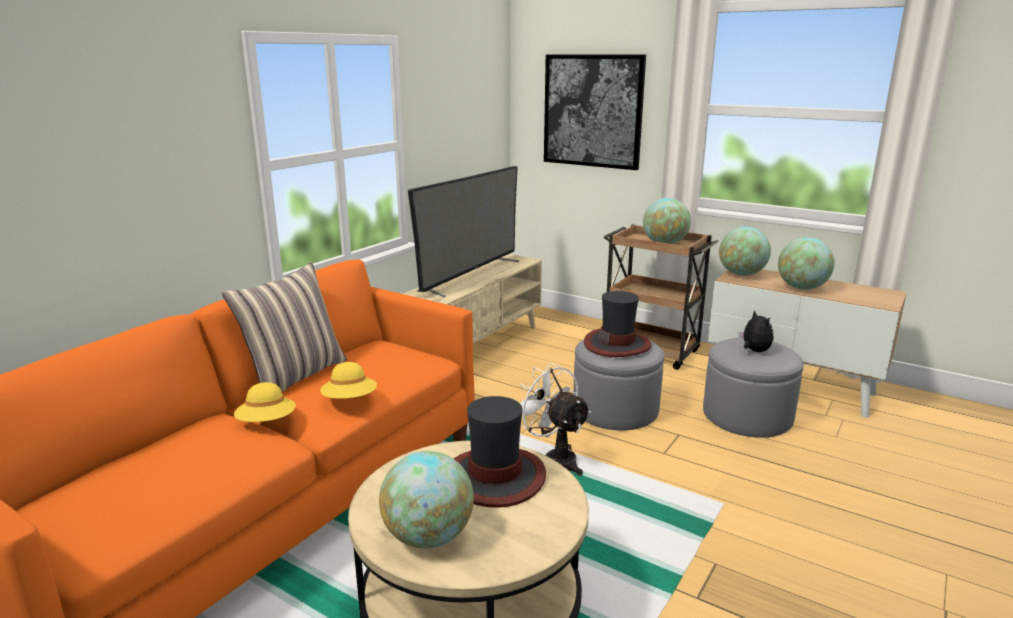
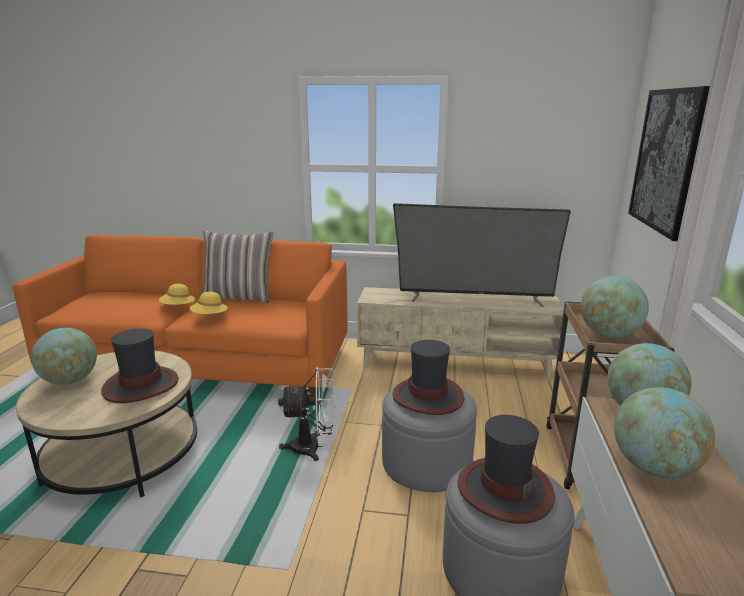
camera: 65 degrees right, 0 degrees up
white fan [519,363,591,476] -> white fan turned 60 degrees clockwise [278,367,335,461]
plush toy [739,310,773,352] -> hat [458,415,555,524]

